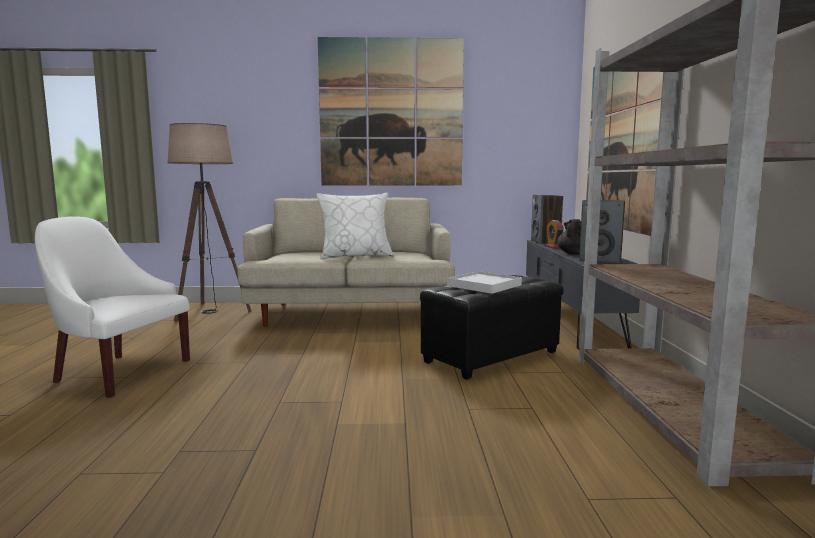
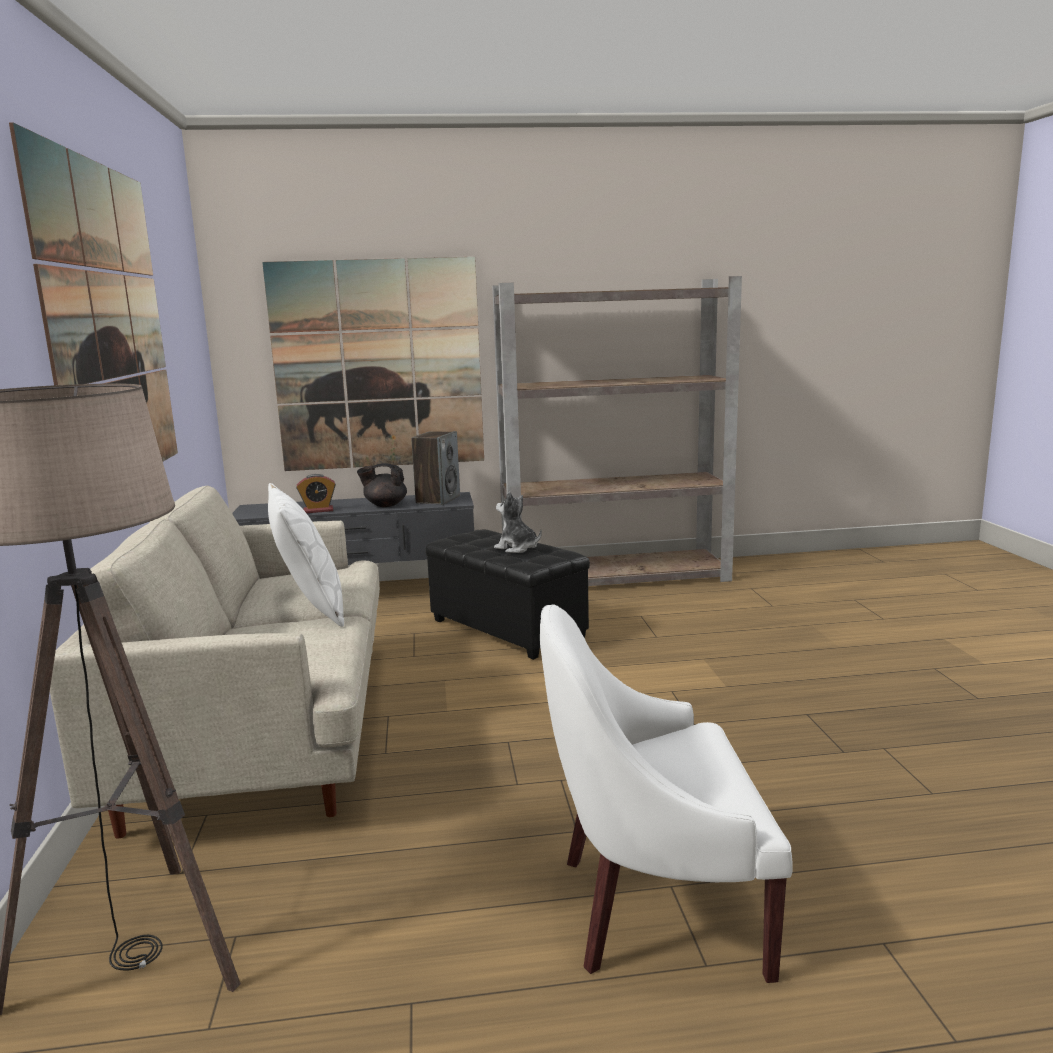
camera: 95 degrees left, 5 degrees up
white armchair [35,216,190,398] -> white armchair turned 75 degrees clockwise [540,604,793,983]
white tray [447,271,522,294] -> plush toy [494,492,542,553]
speaker [531,195,563,244] -> none

